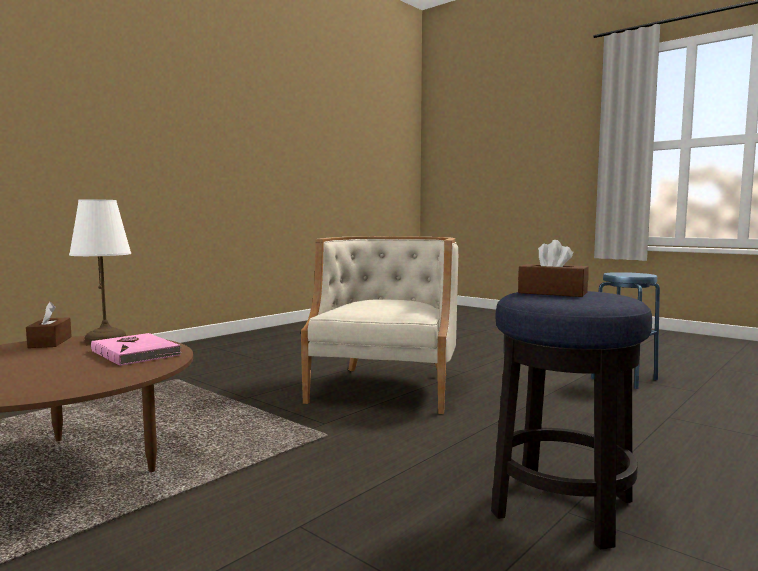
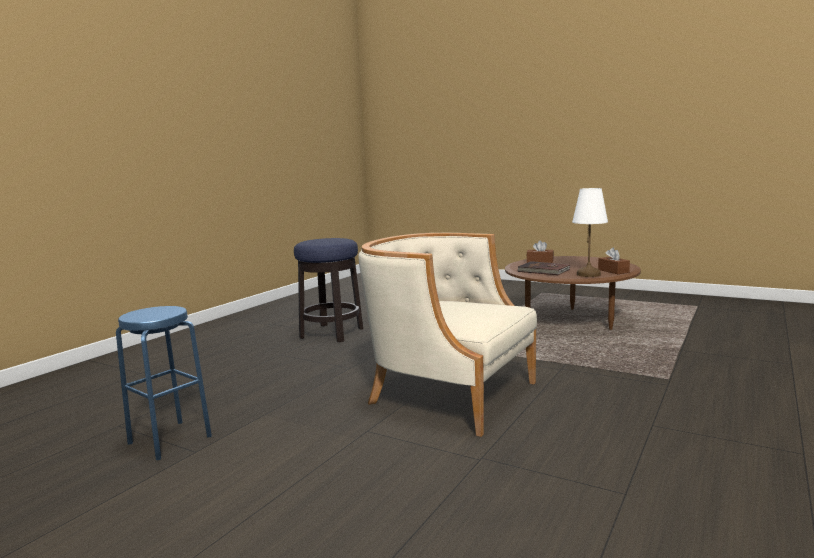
camera: 170 degrees right, 5 degrees up
pink book [91,333,182,366] -> brown book [517,261,570,275]
beige armchair [301,236,458,414] -> beige armchair turned 120 degrees clockwise [358,233,537,437]
brown tissue box [518,240,589,297] -> brown tissue box moved to [526,240,554,263]

